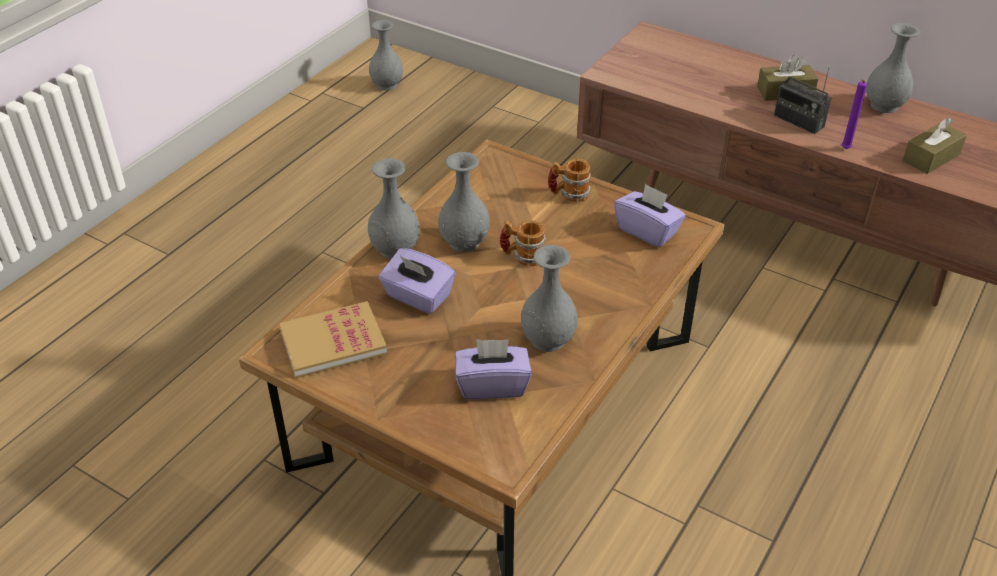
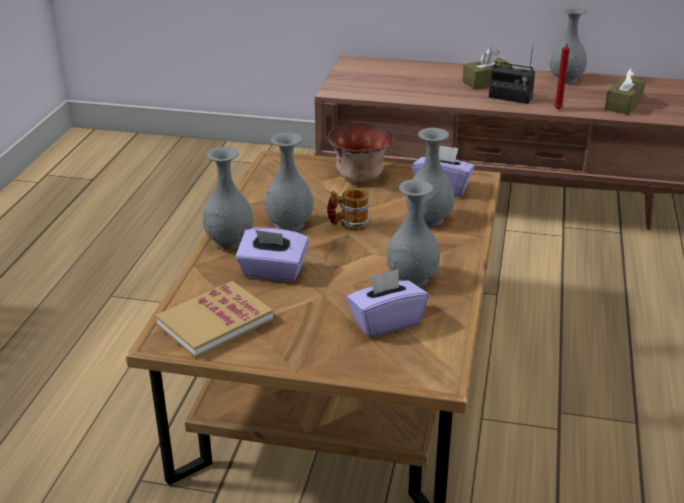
camera: 20 degrees left, 10 degrees down
grey vase [369,20,403,90] -> grey vase moved to [406,128,455,227]
mug [548,159,591,202] -> bowl [328,123,393,181]
purple candle [841,79,867,149] -> red candle [554,44,570,109]

